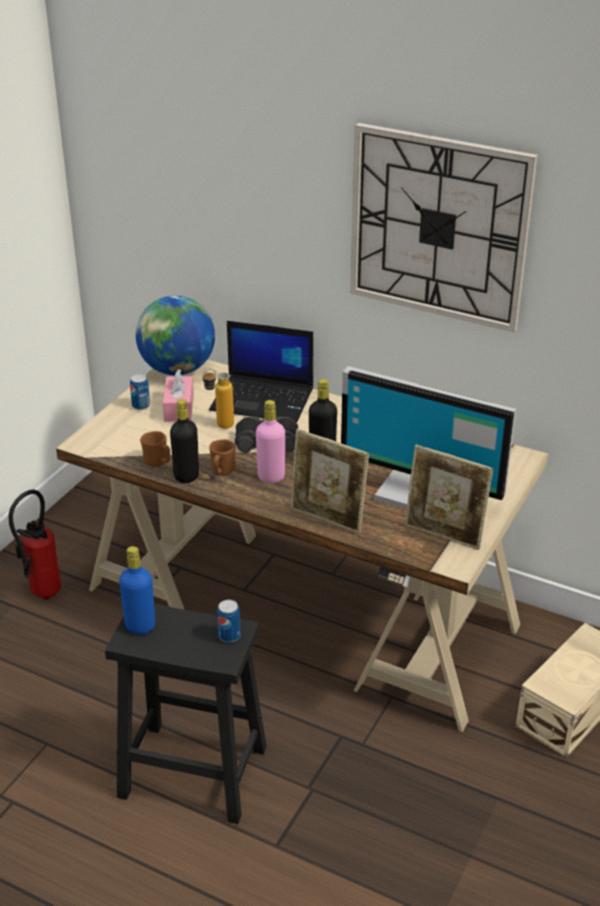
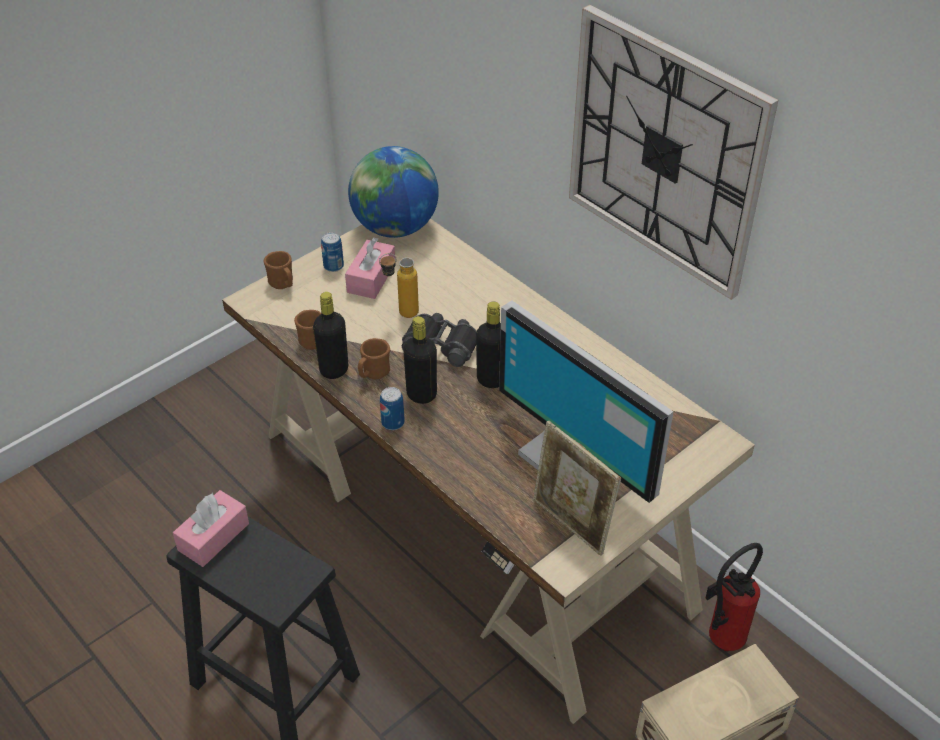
camera: 20 degrees right, 10 degrees up
fire extinguisher [8,490,62,600] -> fire extinguisher moved to [705,543,763,651]
blue bottle [119,546,155,634] -> pink tissue box [173,490,249,567]
laptop [209,321,313,423] -> none
can [217,600,241,643] -> can moved to [380,387,405,430]
pink bottle [256,400,285,484] -> black bottle [403,316,437,404]
picture frame [291,429,369,534] -> none
none -> brown mug [263,251,293,289]

